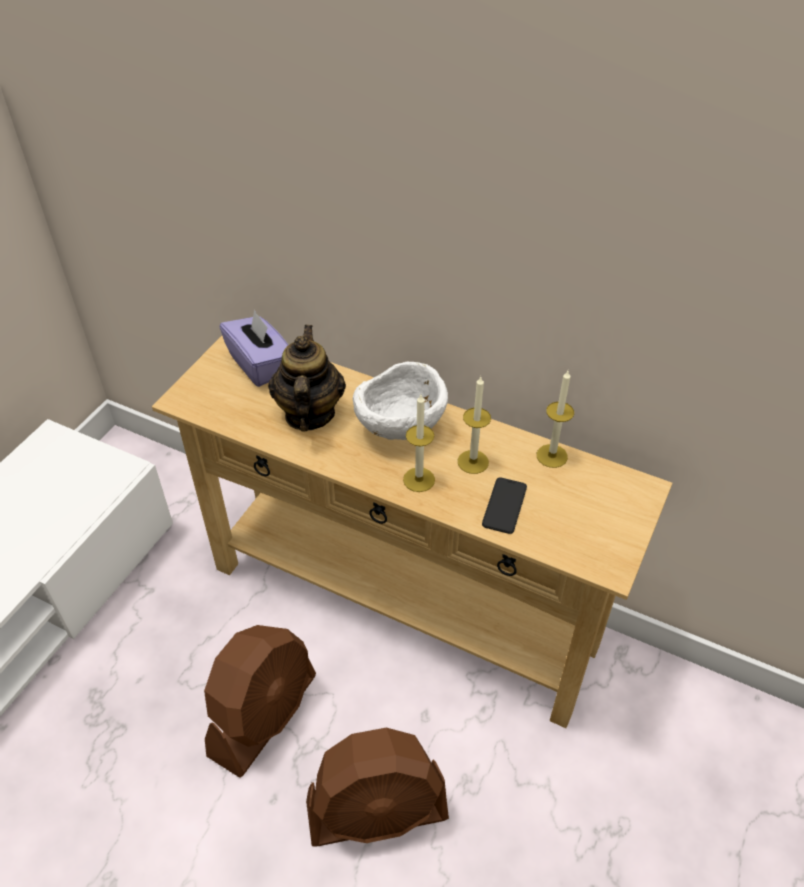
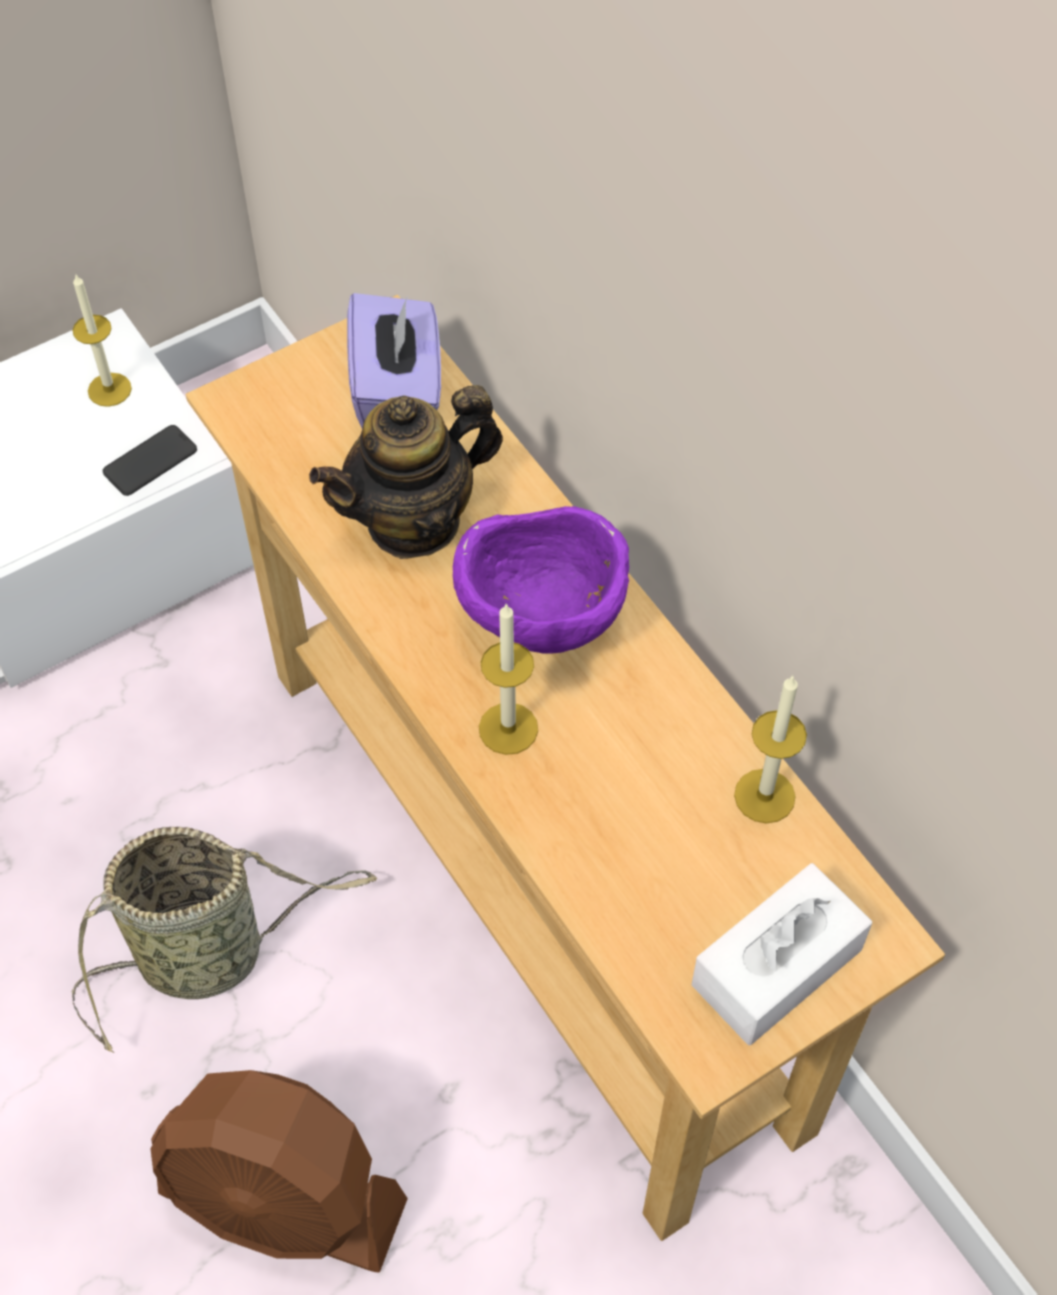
camera: 30 degrees right, 10 degrees up
brown fan [204,625,316,778] -> basket [72,827,377,1053]
teapot [268,325,346,431] -> teapot turned 150 degrees counterclockwise [309,385,503,559]
white bowl [353,361,448,440] -> purple bowl [453,506,629,654]
candle [458,377,491,474] -> candle moved to [73,273,132,407]
phone [482,477,527,534] -> phone moved to [103,425,197,496]
none -> white tissue box [692,863,872,1045]

